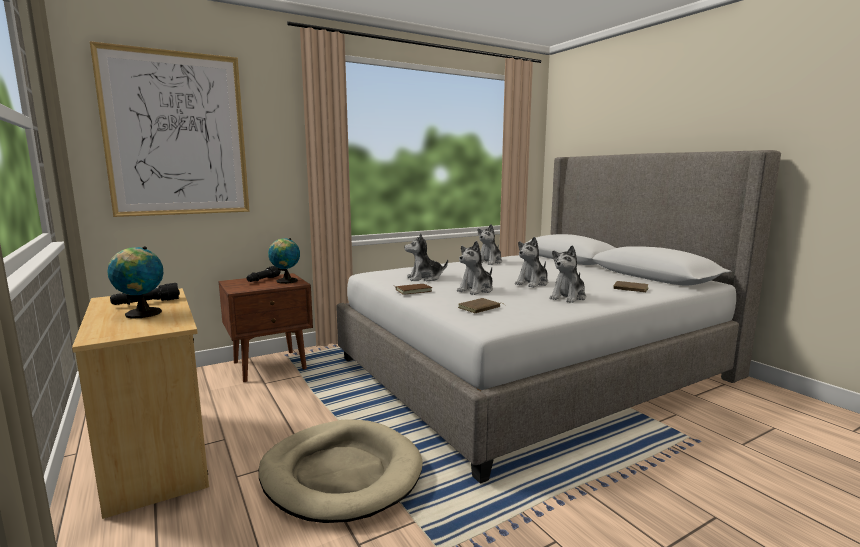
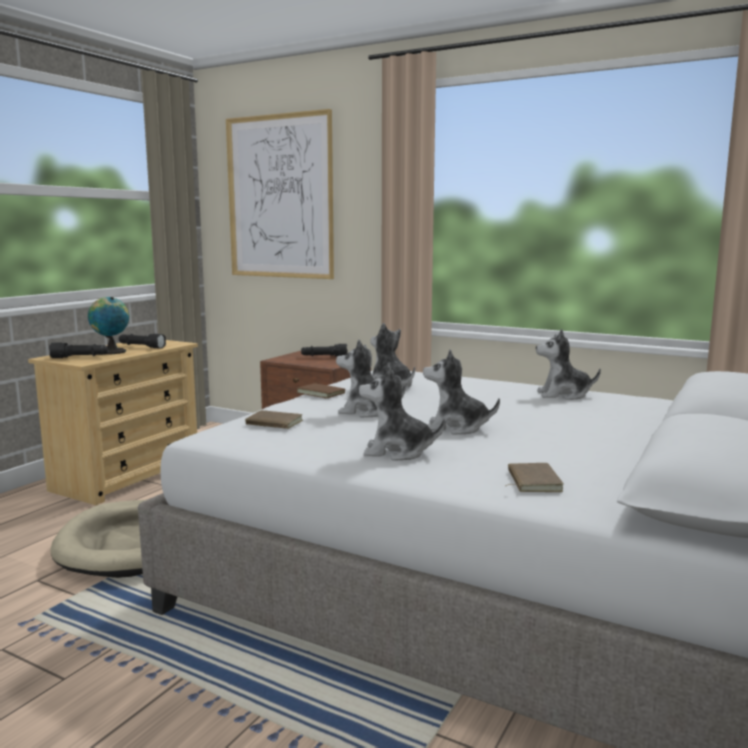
camera: 60 degrees right, 0 degrees up
globe [268,238,300,284] -> none
none -> black flashlight [49,343,108,358]

